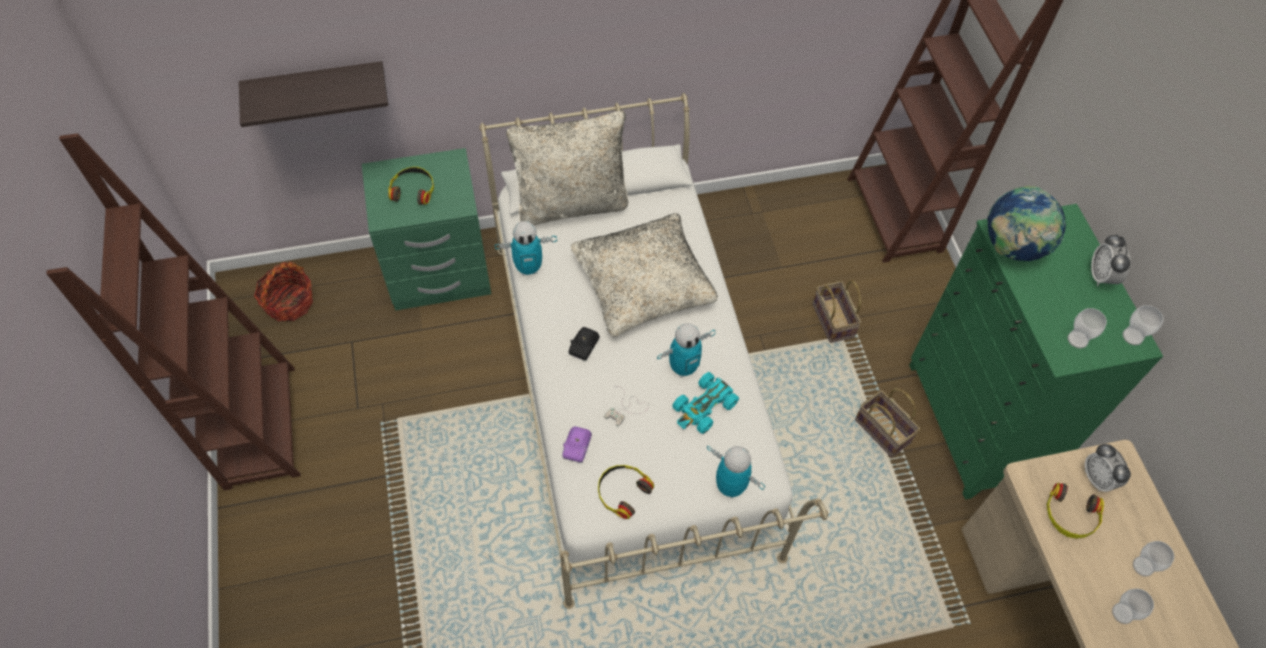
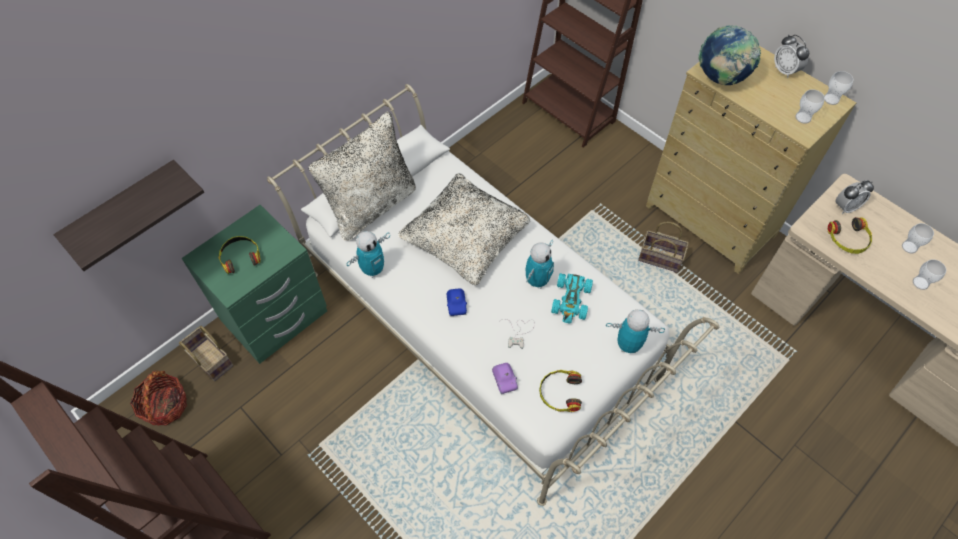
camera: 30 degrees left, 0 degrees up
black toy car [569,327,600,361] -> blue toy car [446,288,467,316]
basket [813,280,862,343] -> basket moved to [179,326,233,381]
green dresser [909,204,1163,500] -> beige dresser [646,46,856,274]
alarm clock [1085,444,1131,492] -> alarm clock turned 60 degrees counterclockwise [836,180,874,214]

